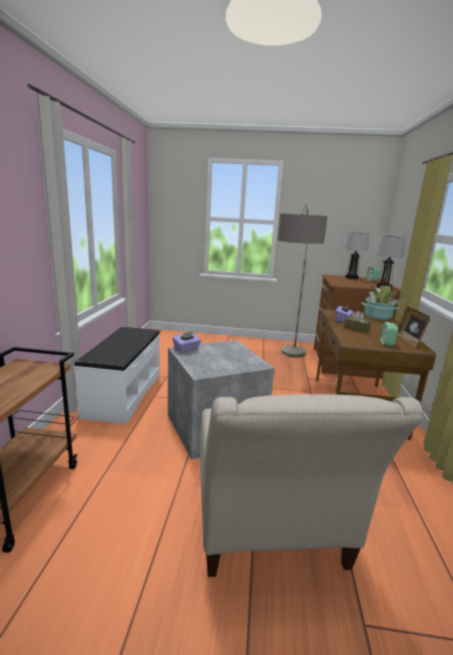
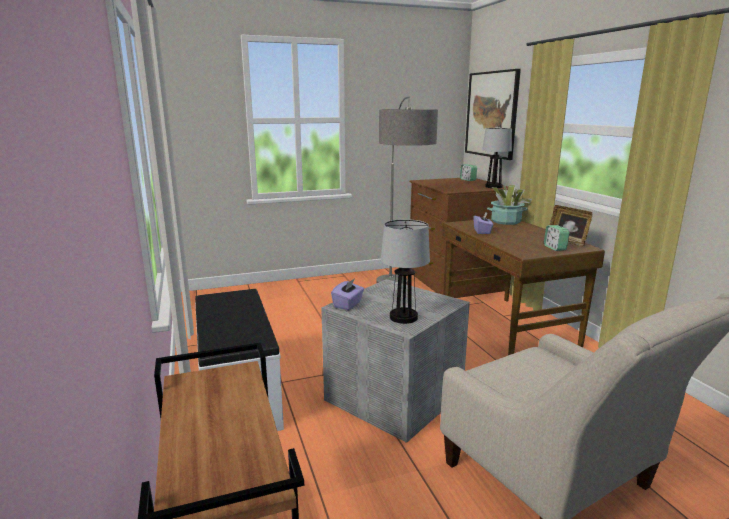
camera: 25 degrees left, 0 degrees up
brown tissue box [344,311,371,333] -> none
table lamp [345,232,369,279] -> table lamp moved to [381,219,430,324]
none -> picture [465,69,521,160]

